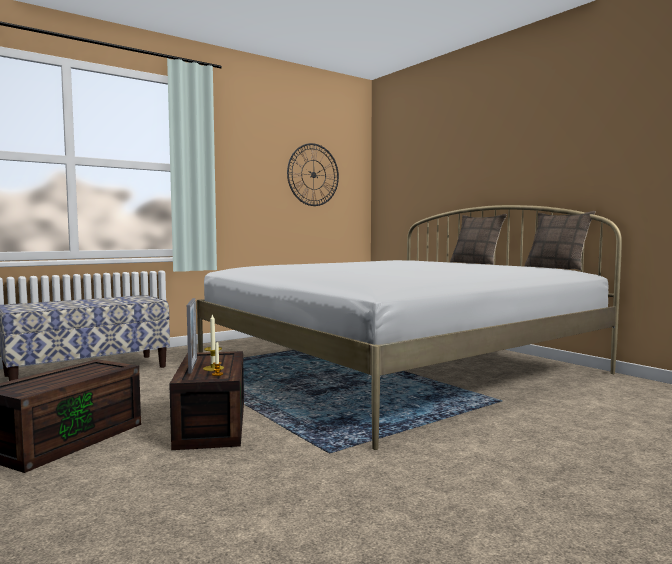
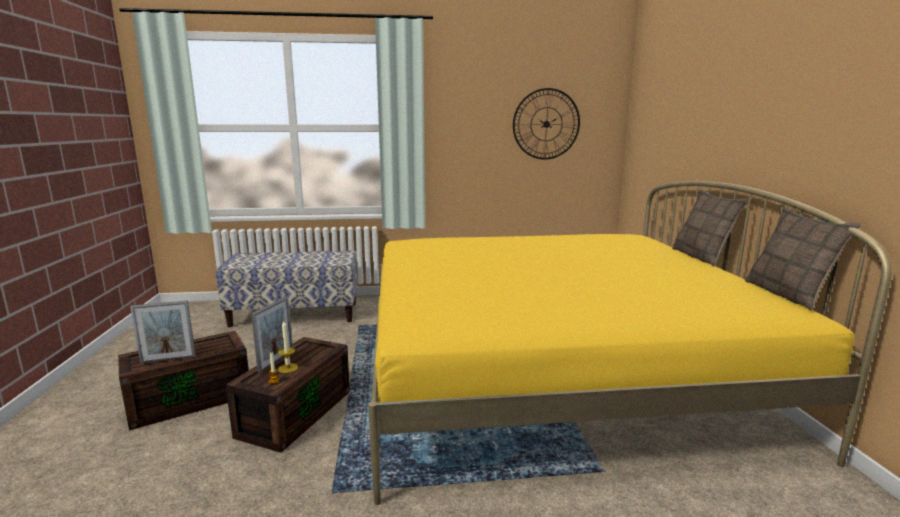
camera: 30 degrees right, 10 degrees up
white bed [197,205,622,450] -> yellow bed [368,181,892,505]
none -> picture frame [130,300,196,364]

